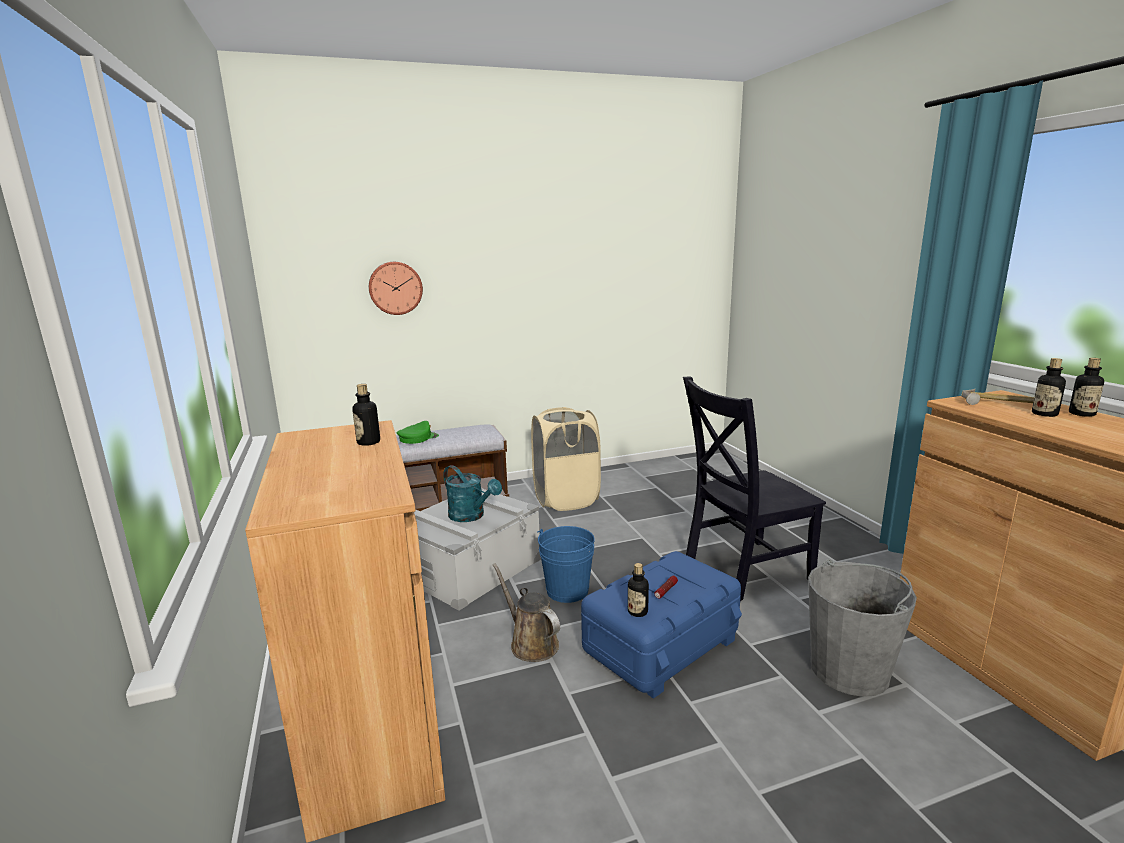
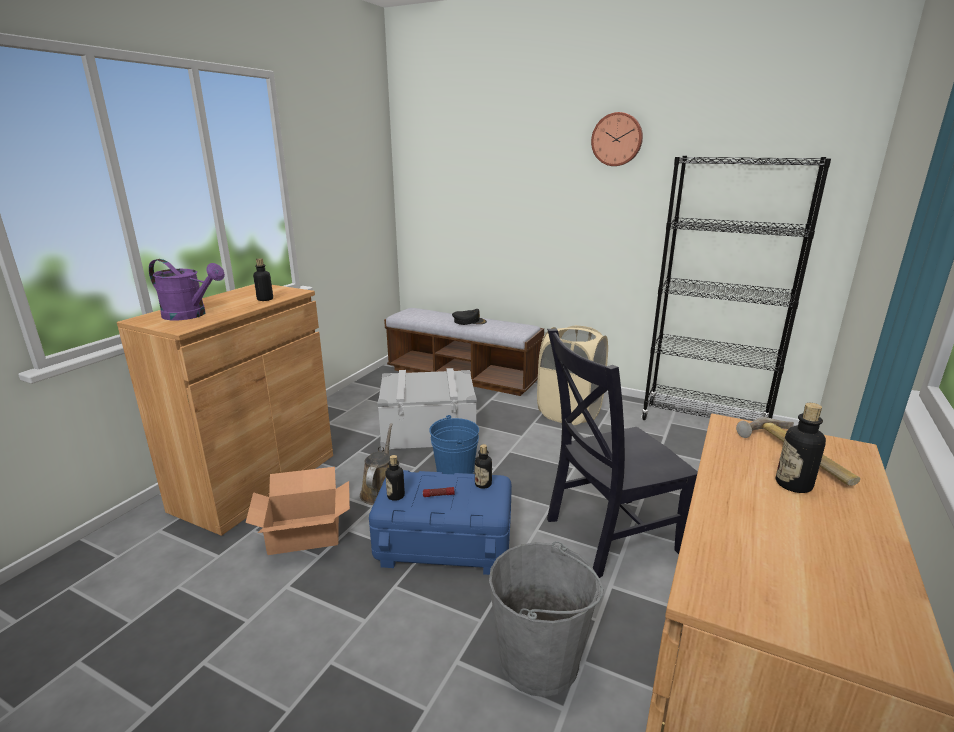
camera: 45 degrees right, 5 degrees up
wall clock [369,262,423,315] -> wall clock moved to [591,112,643,166]
green cap [397,421,439,444] -> black cap [452,309,487,325]
turquoise watering can [443,465,502,522] -> none
black chair [683,377,826,601] -> black chair turned 45 degrees counterclockwise [547,329,698,578]
bottle [1069,358,1104,417] -> bottle moved to [475,444,492,489]
none -> purple watering can [149,259,225,320]
none -> cardboard box [246,467,350,555]
none -> black bookcase [641,156,831,421]

